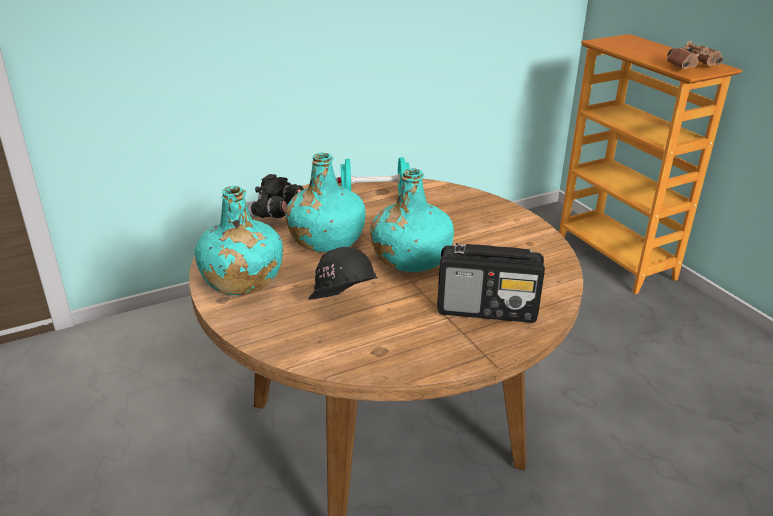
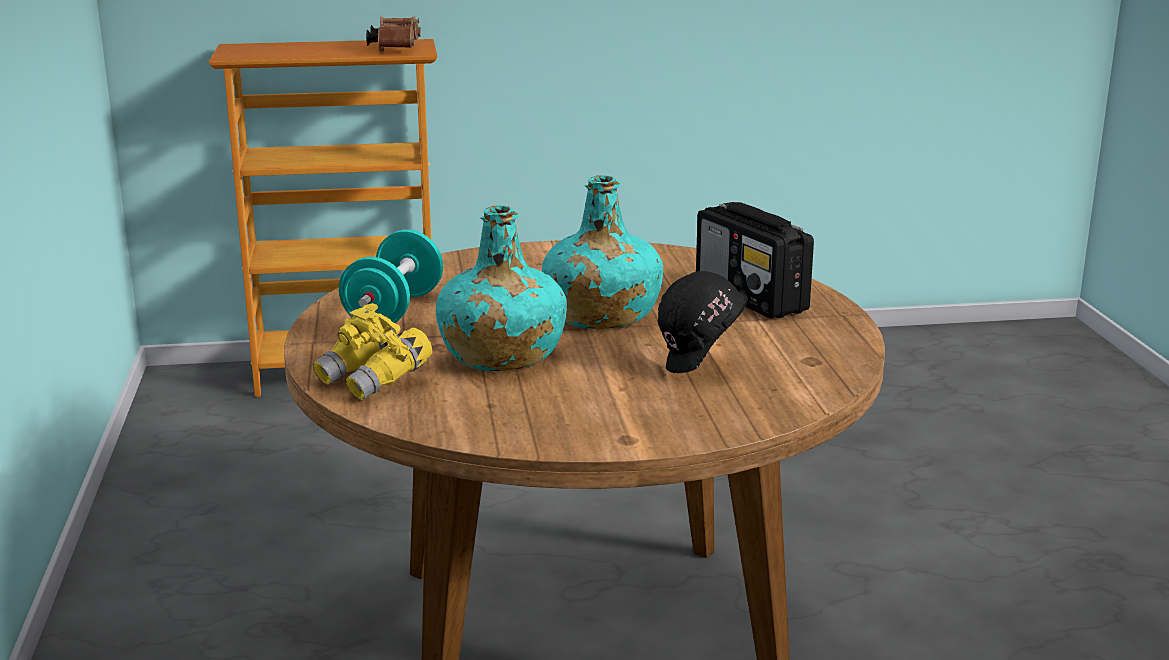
camera: 70 degrees left, 10 degrees down
turquoise bottle [195,186,283,295] -> none
black binoculars [246,174,304,218] -> yellow binoculars [313,303,432,400]
radio [437,243,545,323] -> radio turned 120 degrees clockwise [696,202,814,318]

